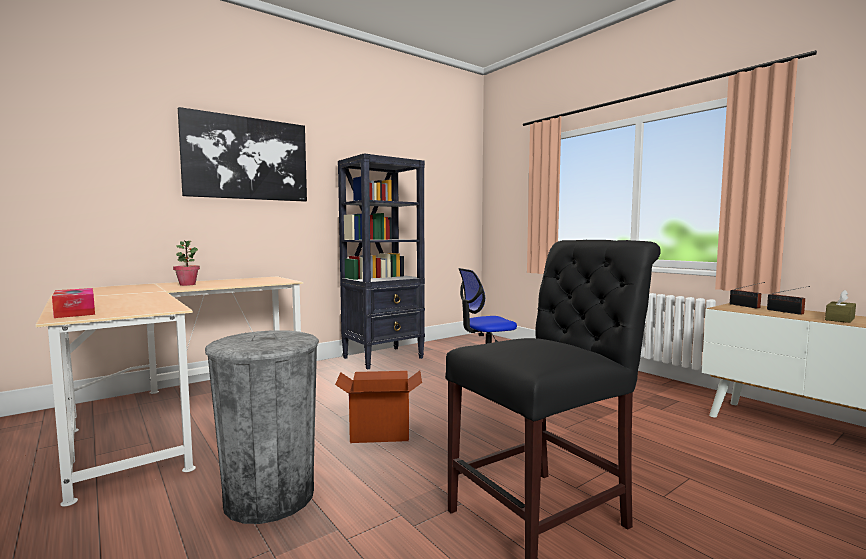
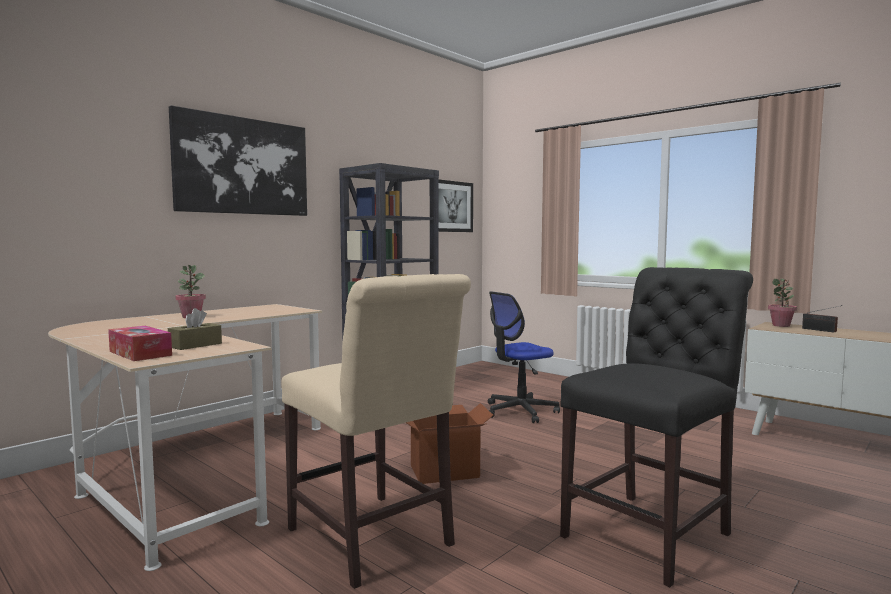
camera: 10 degrees left, 0 degrees up
grey trash can [205,330,319,524] -> beige chair [281,274,471,589]
radio [730,282,765,308] -> potted plant [768,278,797,327]
brown tissue box [825,290,856,323] -> brown tissue box moved to [168,308,222,350]
none -> picture [438,179,473,232]

